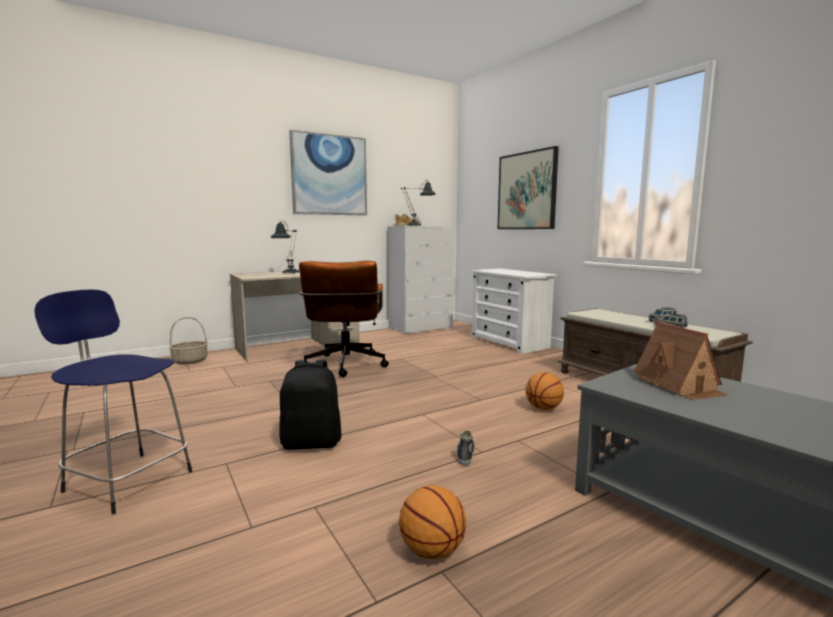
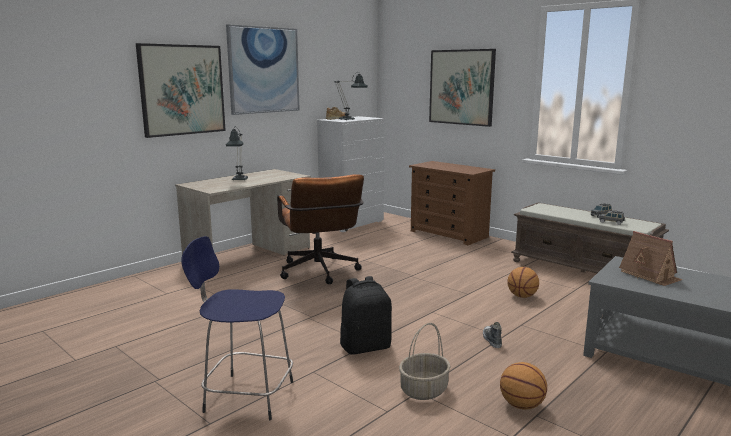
camera: 15 degrees left, 5 degrees up
basket [169,317,208,364] -> basket moved to [399,323,450,400]
white dresser [470,268,557,354] -> brown dresser [409,161,495,245]
none -> picture [136,43,226,138]

